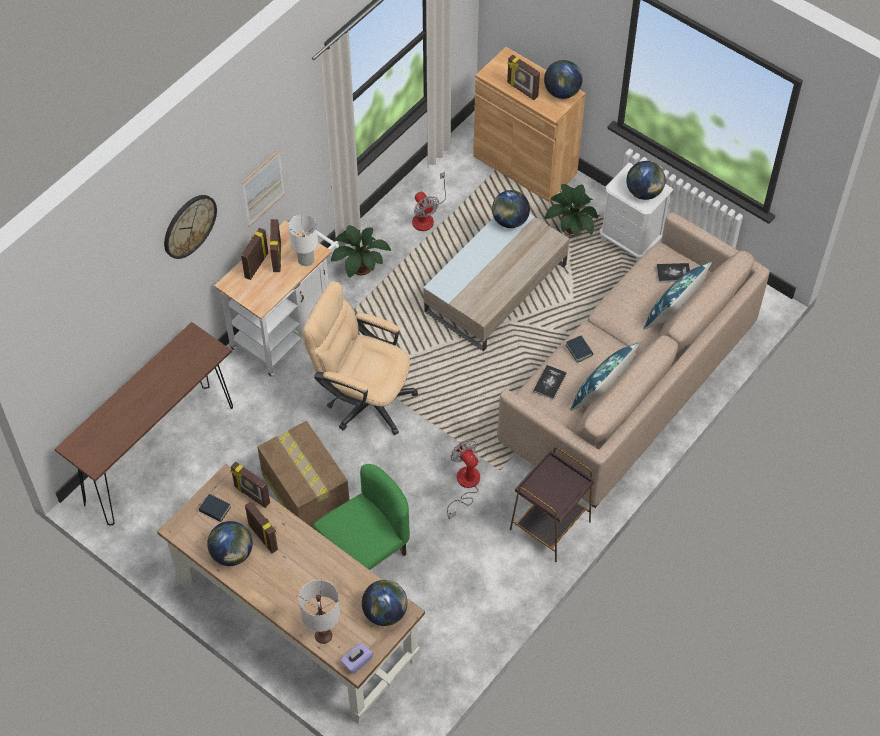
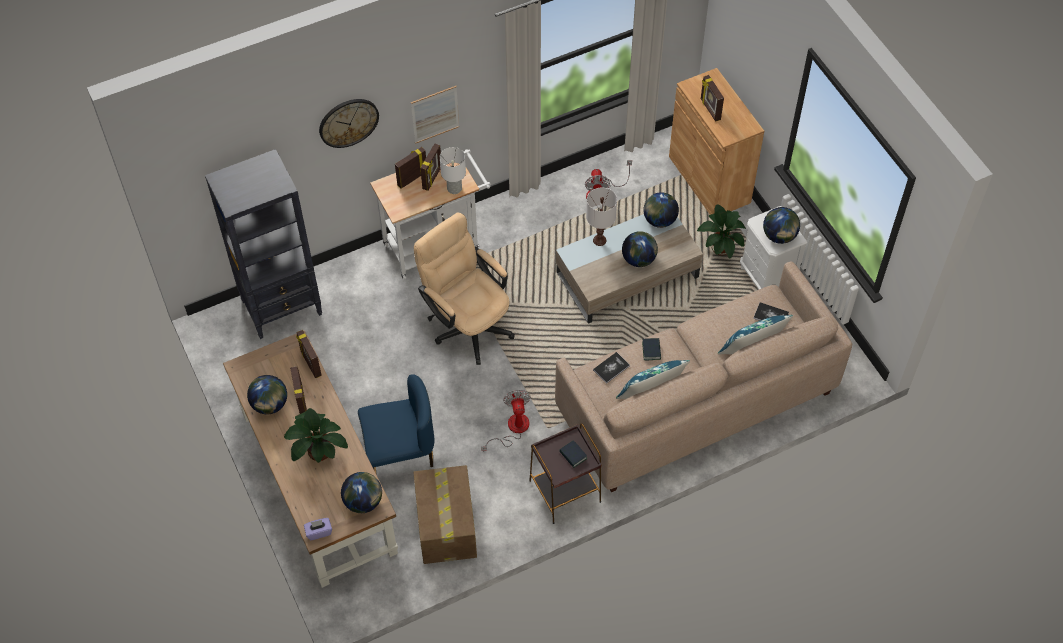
camera: 25 degrees right, 0 degrees up
brown console table [55,322,233,525] -> black bookcase [205,149,322,339]
book [199,494,231,522] -> book moved to [559,440,587,468]
cardboard box [257,421,349,528] -> cardboard box moved to [413,465,477,564]
white table lamp [299,580,340,644] -> white table lamp moved to [586,188,617,246]
green chair [313,464,410,570] -> blue chair [358,374,434,475]
potted plant [331,225,391,278] -> potted plant moved to [284,408,348,463]
globe [544,60,583,99] -> globe moved to [622,231,658,267]

